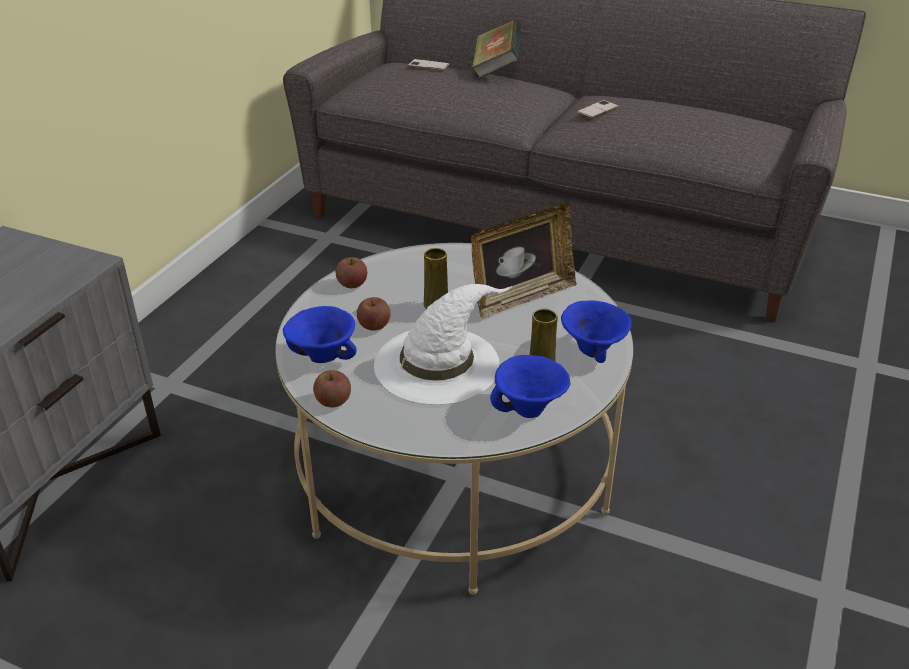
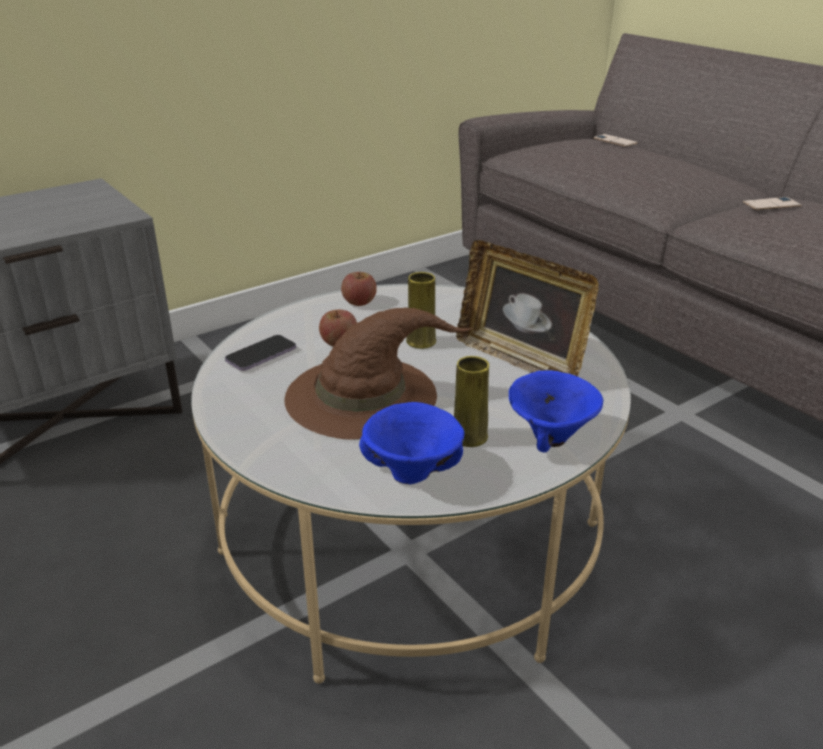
camera: 30 degrees right, 5 degrees down
blue bowl [283,306,357,363] -> phone [225,335,296,371]
apple [313,370,351,407] -> none
white hat [374,284,512,404] -> brown hat [284,307,473,440]
picture frame [471,203,577,318] -> picture frame turned 45 degrees clockwise [456,240,598,377]
book [472,19,522,78] -> none

